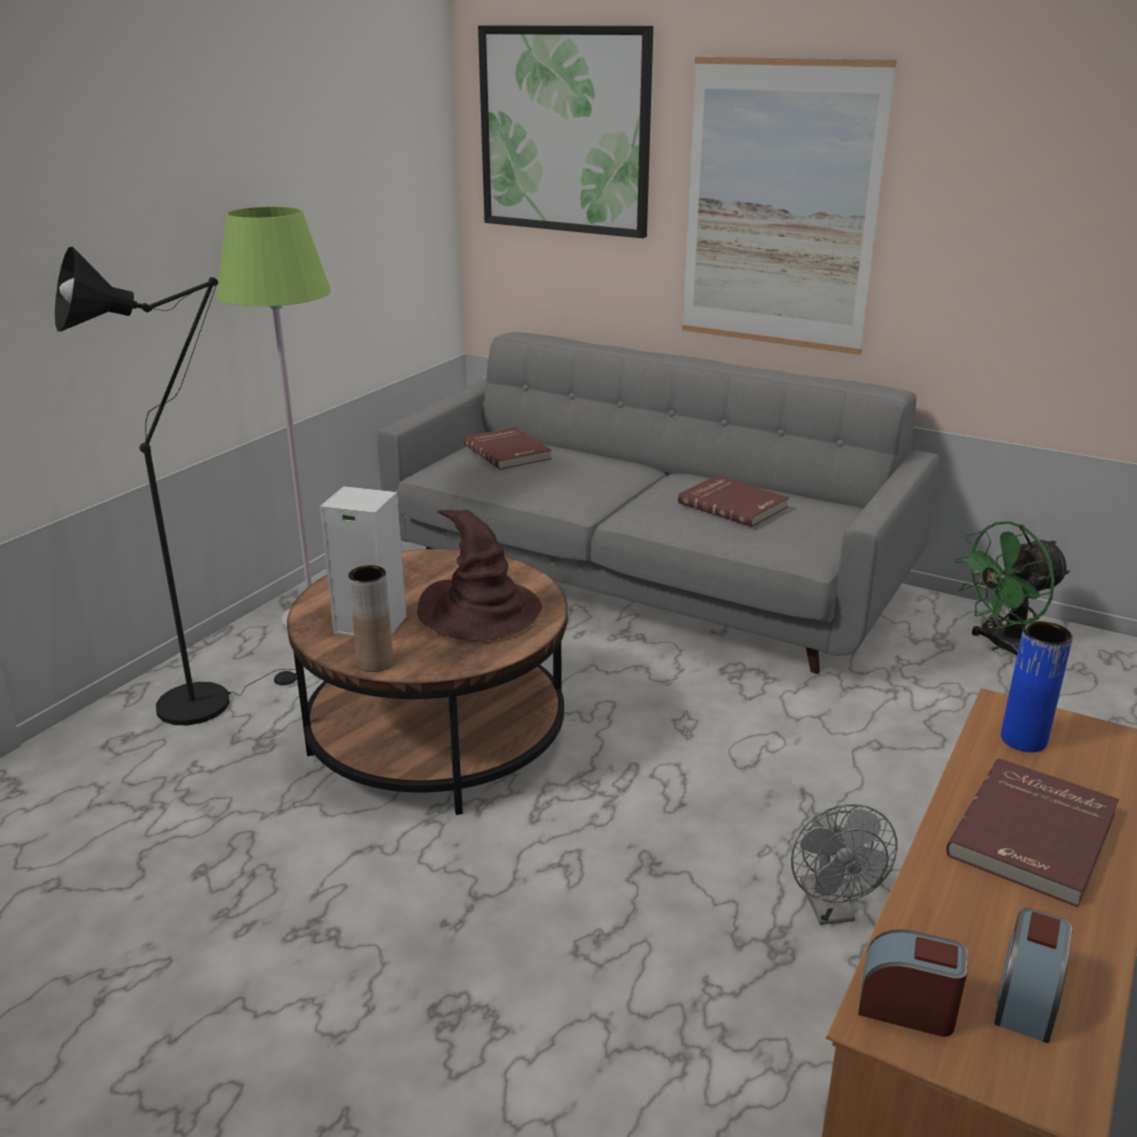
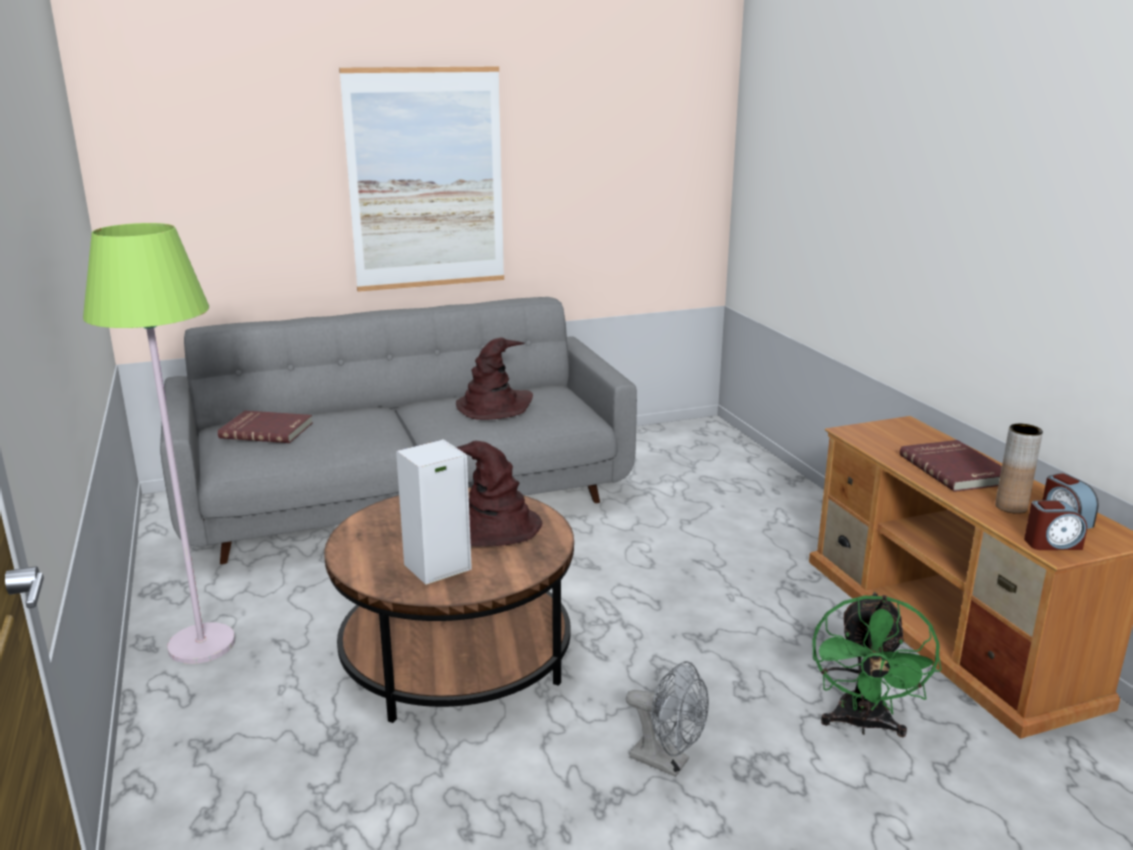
camera: 50 degrees left, 5 degrees down
black floor lamp [55,246,297,725] -> none
brown vase [348,565,393,672] -> brown vase moved to [995,424,1043,514]
picture [478,25,653,238] -> none
red book [678,476,789,527] -> brown hat [456,337,533,420]
grey fan [791,804,898,925] -> grey fan moved to [626,661,709,777]
alarm clock [858,929,968,1037] -> alarm clock turned 150 degrees counterclockwise [1024,500,1087,550]
green fan [955,521,1070,656] -> green fan moved to [812,592,942,737]
blue vase [1001,621,1073,752] -> none

